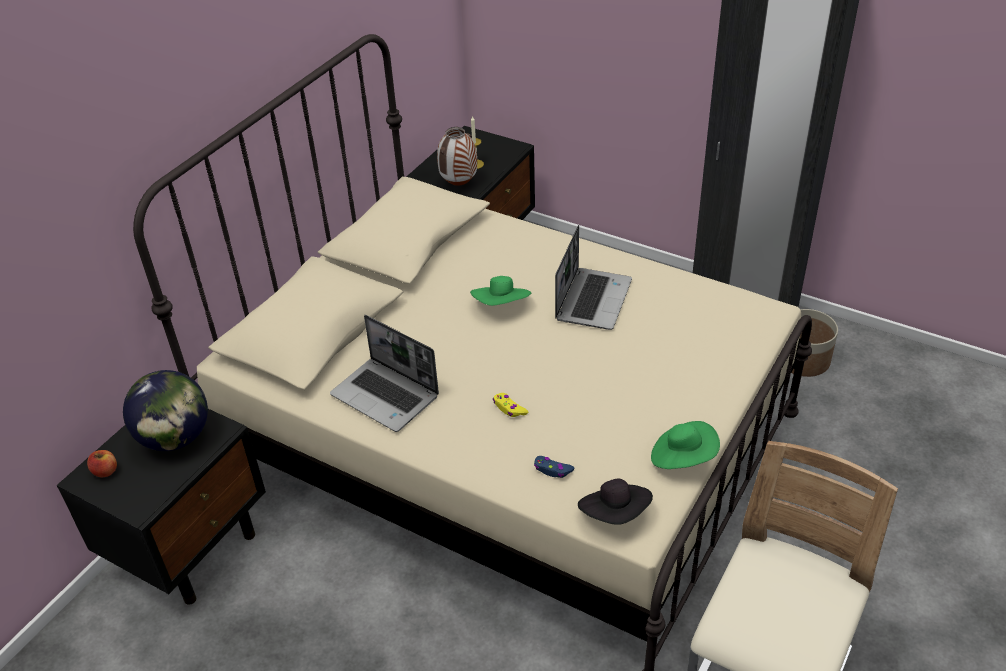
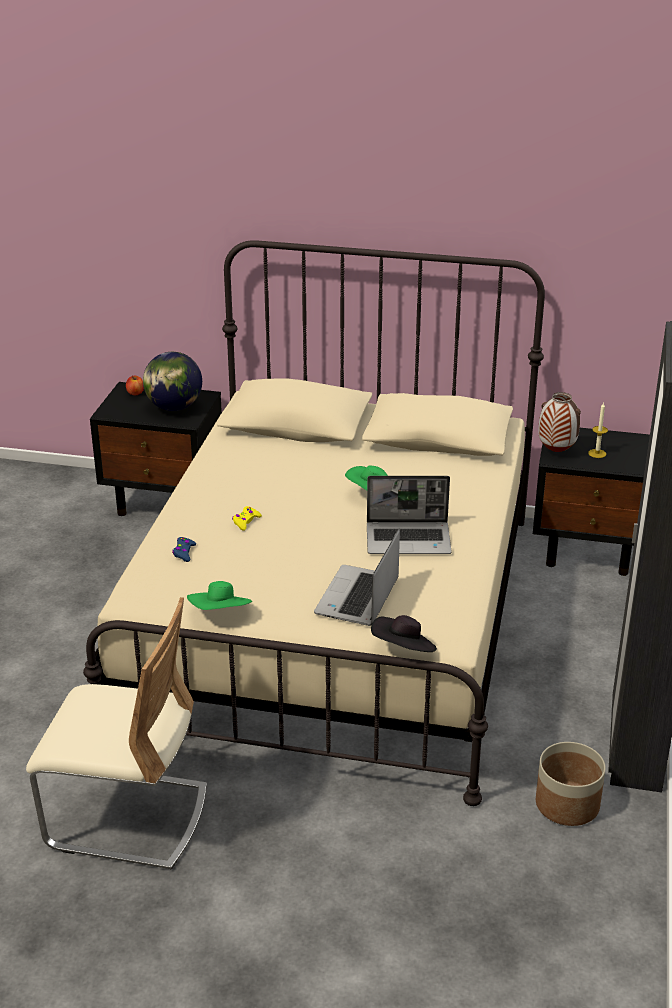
camera: 70 degrees right, 10 degrees down
laptop [330,315,439,432] -> laptop moved to [314,529,400,626]
black hat [578,478,653,525] -> black hat moved to [371,615,437,652]

